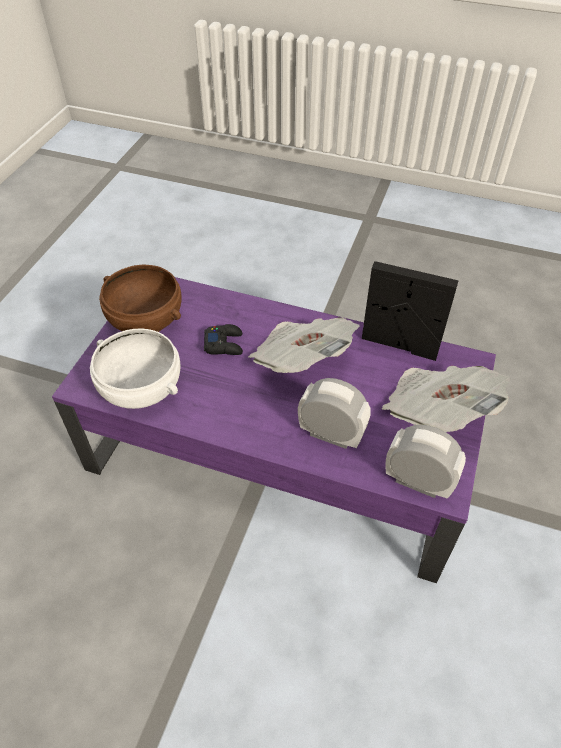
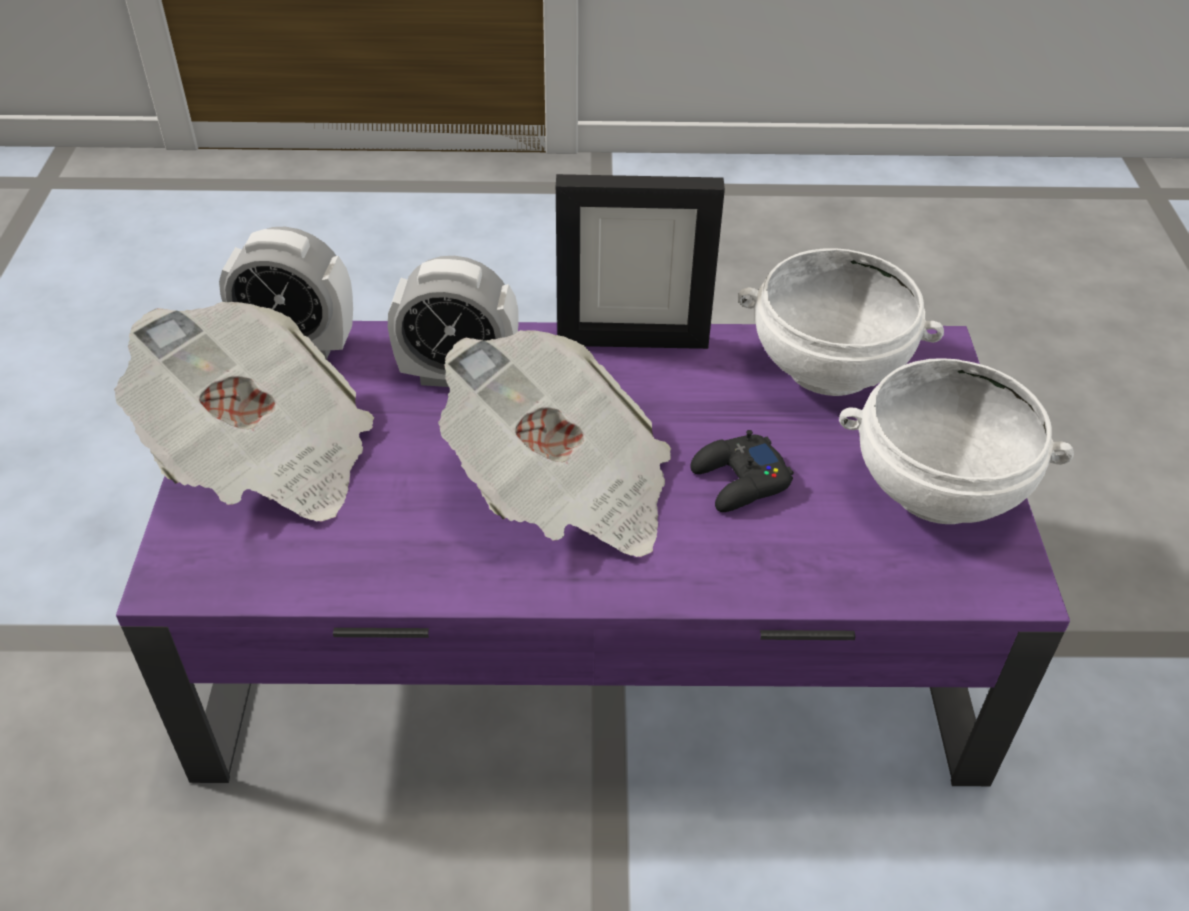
camera: 160 degrees right, 5 degrees down
brown bowl [99,265,182,332] -> white bowl [839,358,1074,524]
picture frame [362,261,459,361] -> picture frame moved to [556,174,725,349]

